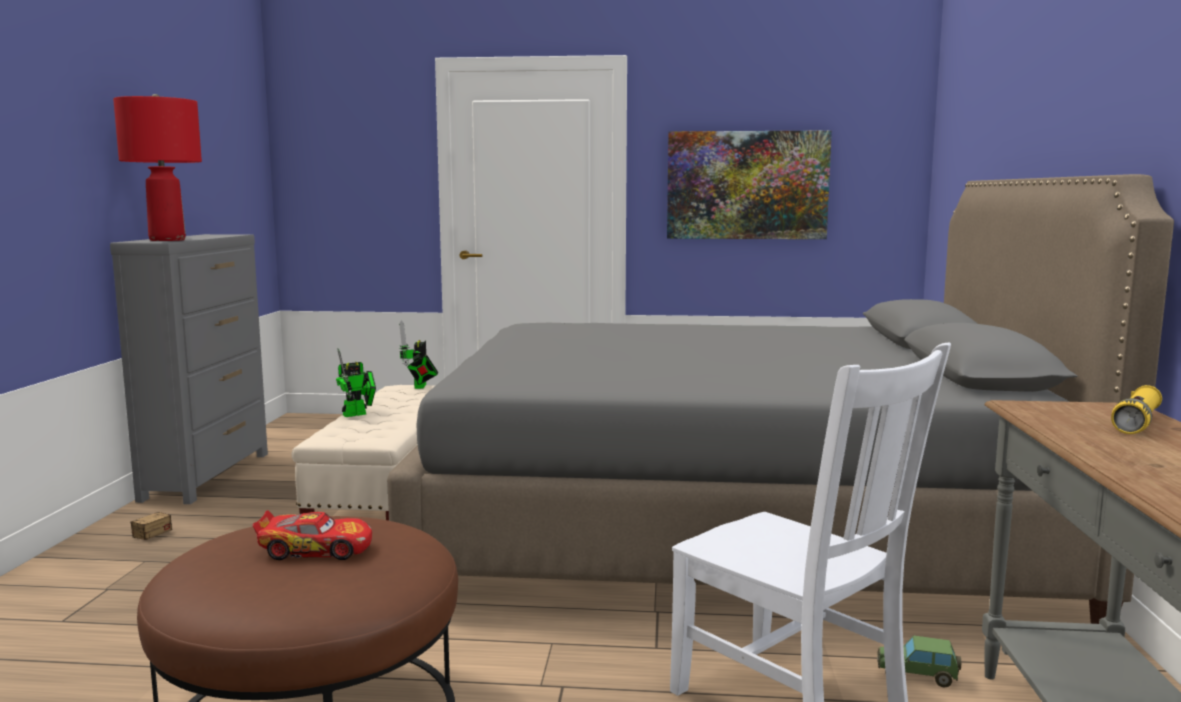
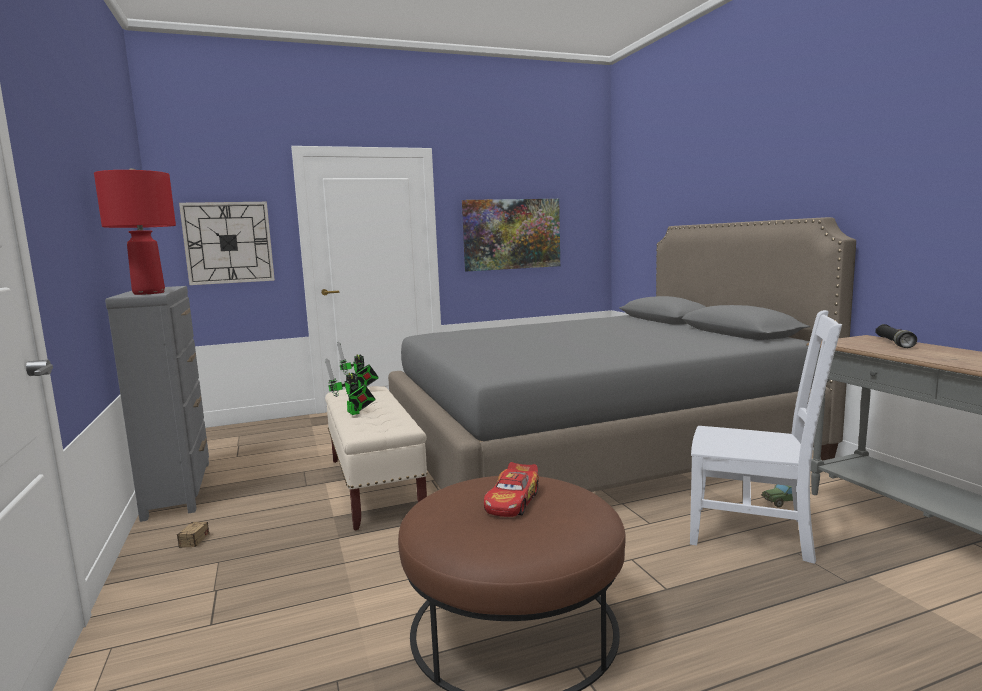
camera: 25 degrees left, 0 degrees up
toy car [252,510,372,560] -> toy car turned 135 degrees clockwise [484,462,539,517]
toy robot [336,348,376,417] -> toy robot turned 120 degrees clockwise [325,358,376,415]
yellow flashlight [1111,385,1162,434] -> black flashlight [875,324,917,348]
none -> wall clock [179,202,275,285]

